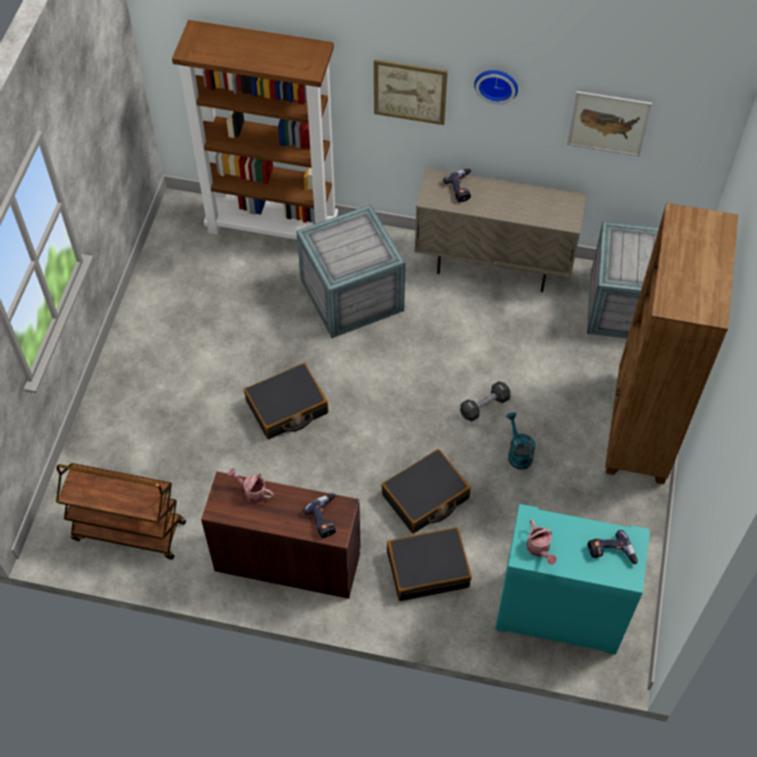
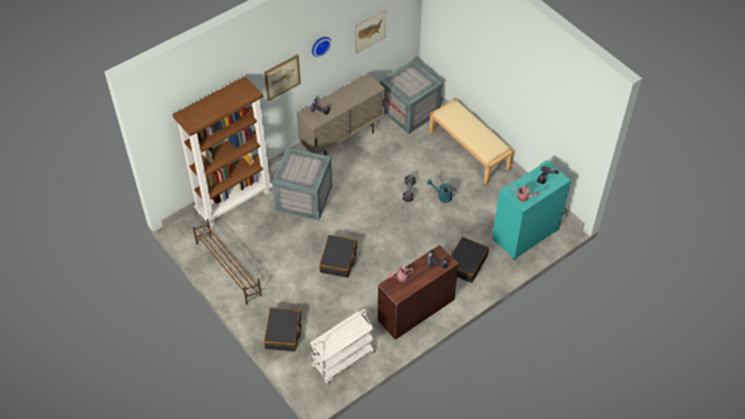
camera: 50 degrees left, 5 degrees down
brown cart [56,463,186,560] -> white cart [310,309,375,384]
black suitcase [381,449,471,533] -> black suitcase moved to [264,308,301,352]
brown bookcase [605,203,738,484] -> beige bench [429,99,514,185]
none -> brown shoe rack [193,219,262,304]

